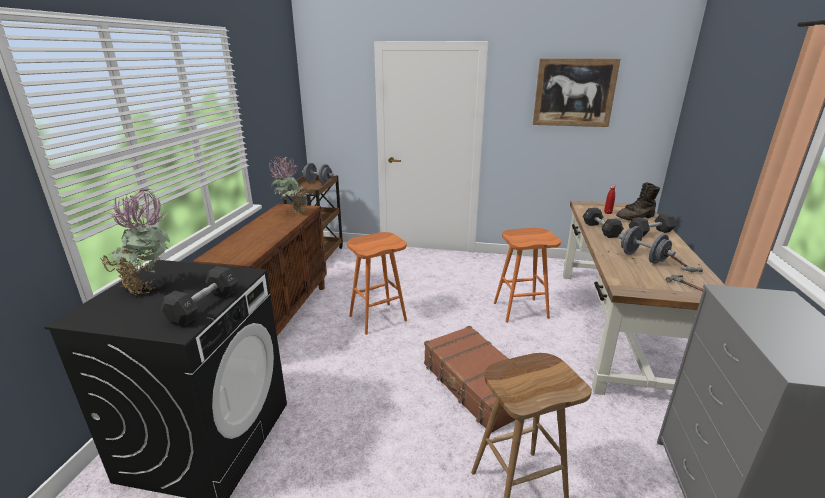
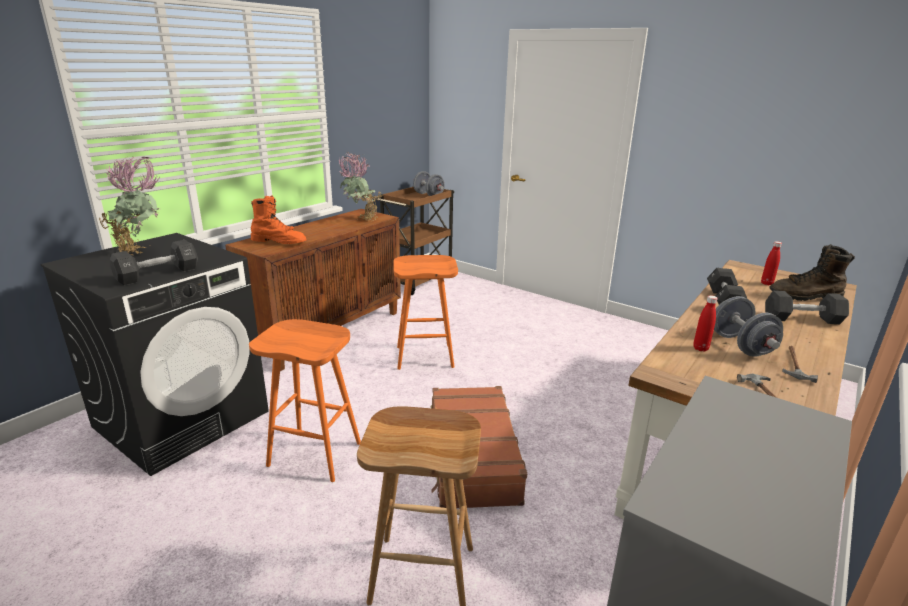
camera: 25 degrees right, 0 degrees up
orange stool [494,228,561,323] -> orange stool moved to [249,319,361,482]
picture [533,58,620,127] -> none
none -> orange boot [251,195,306,244]
none -> red bottle [693,295,718,352]

